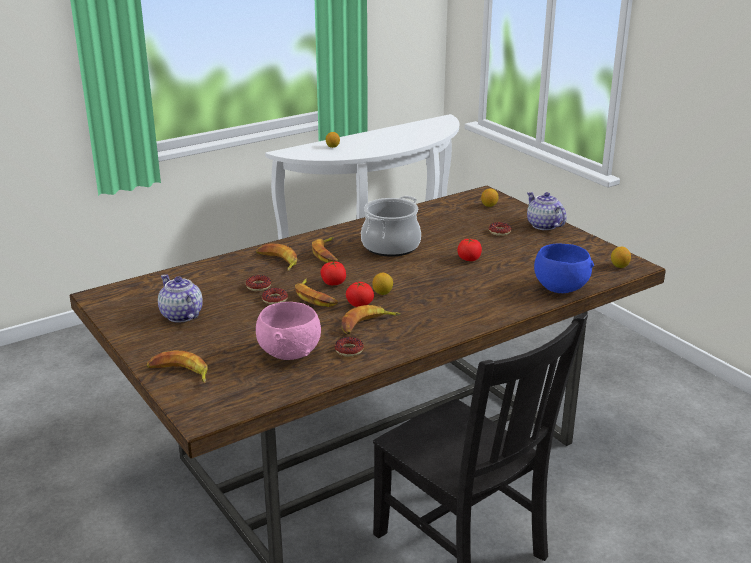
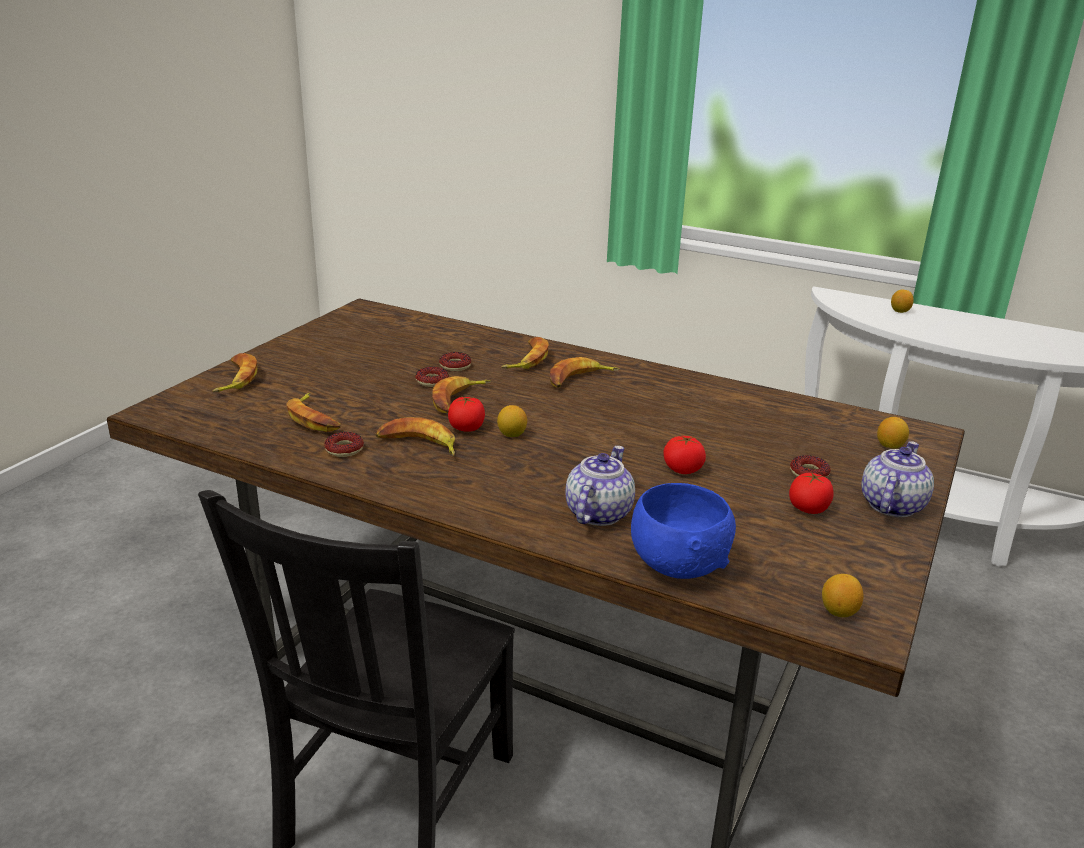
camera: 60 degrees right, 0 degrees up
teapot [158,274,203,323] -> teapot moved to [565,446,635,526]
pink bowl [256,302,321,360] -> banana [287,393,340,432]
tomato [320,261,346,285] -> tomato moved to [789,472,834,514]
cooking pot [361,196,421,257] -> none

